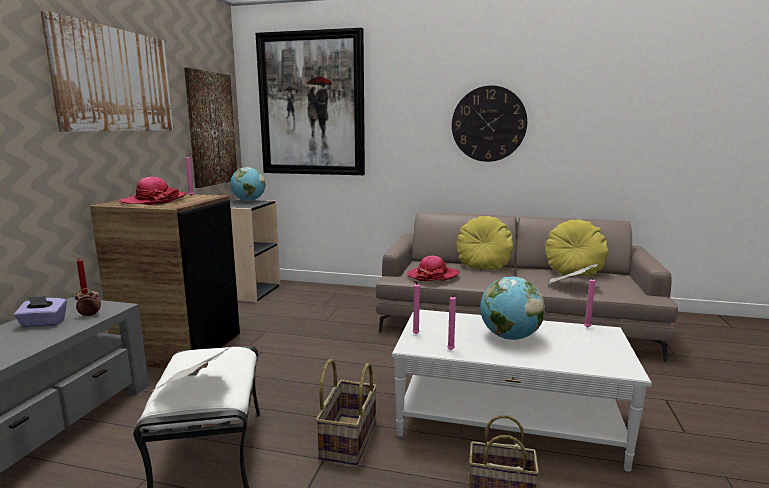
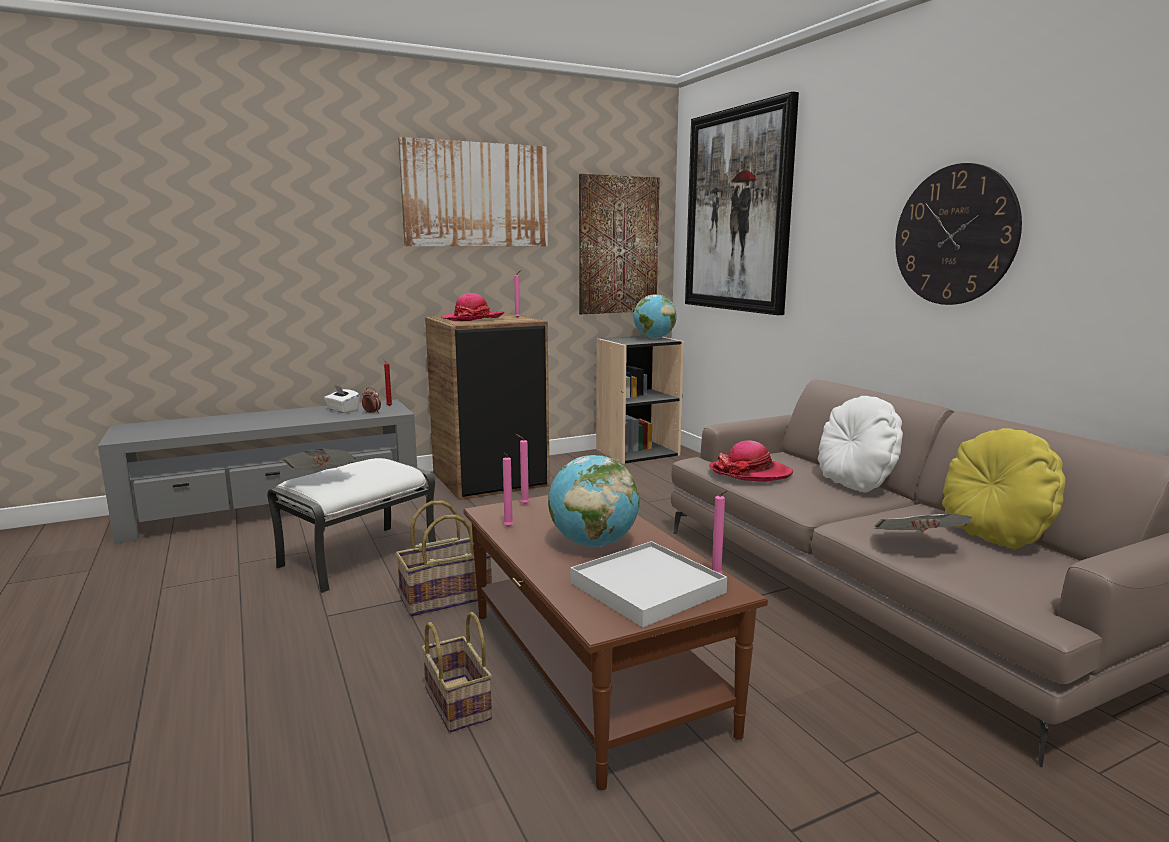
camera: 50 degrees right, 0 degrees up
purple tissue box [14,296,67,327] -> white tissue box [324,385,360,413]
white coffee table [392,310,652,472] -> brown coffee table [463,495,768,791]
yellow pillow [457,216,514,270] -> white pillow [818,396,903,493]
none -> white tray [570,541,727,627]

